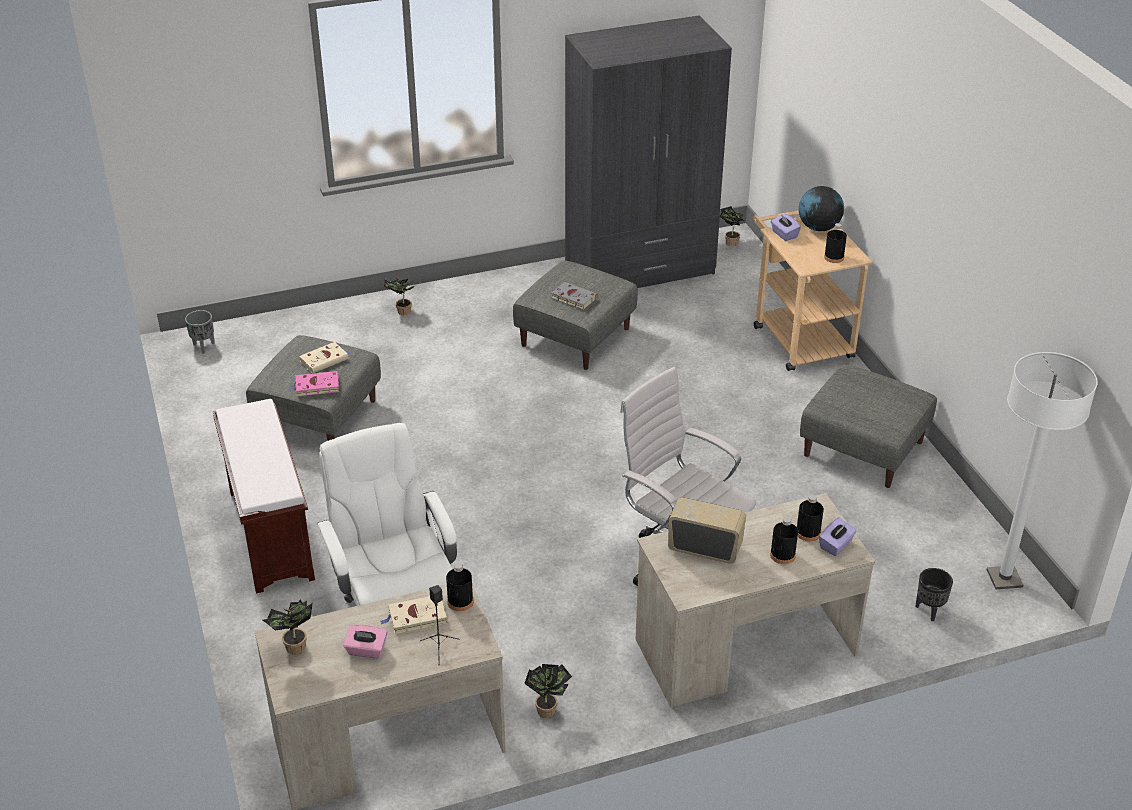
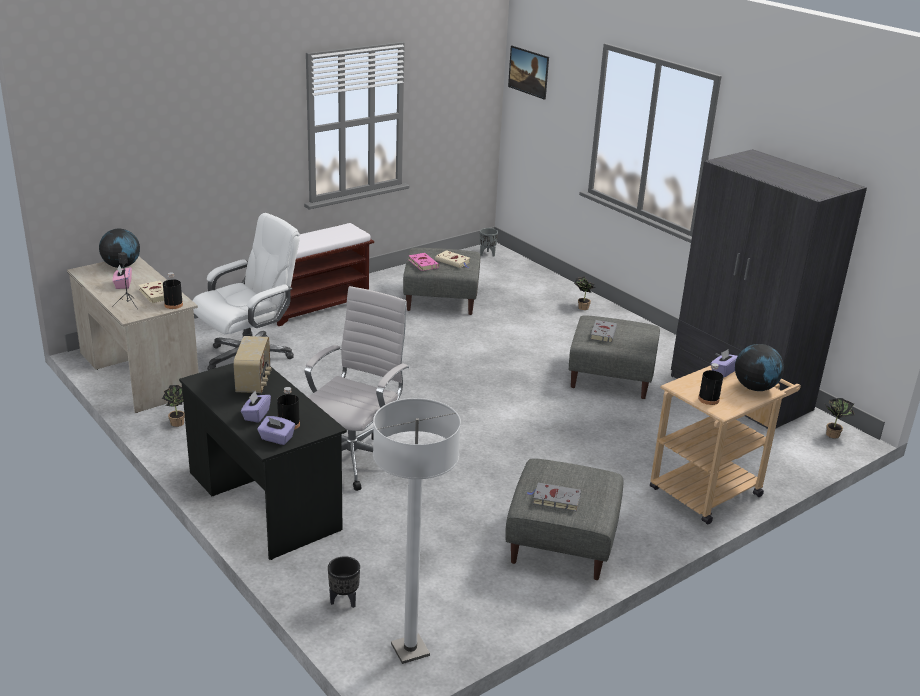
camera: 70 degrees right, 10 degrees down
potted plant [263,599,313,655] -> globe [99,229,140,268]
beige desk [635,493,875,707] -> black desk [179,363,347,560]
black bottle [770,517,798,564] -> purple tissue box [241,390,271,423]
none -> picture [508,46,549,100]
none -> grey book [527,483,581,511]

